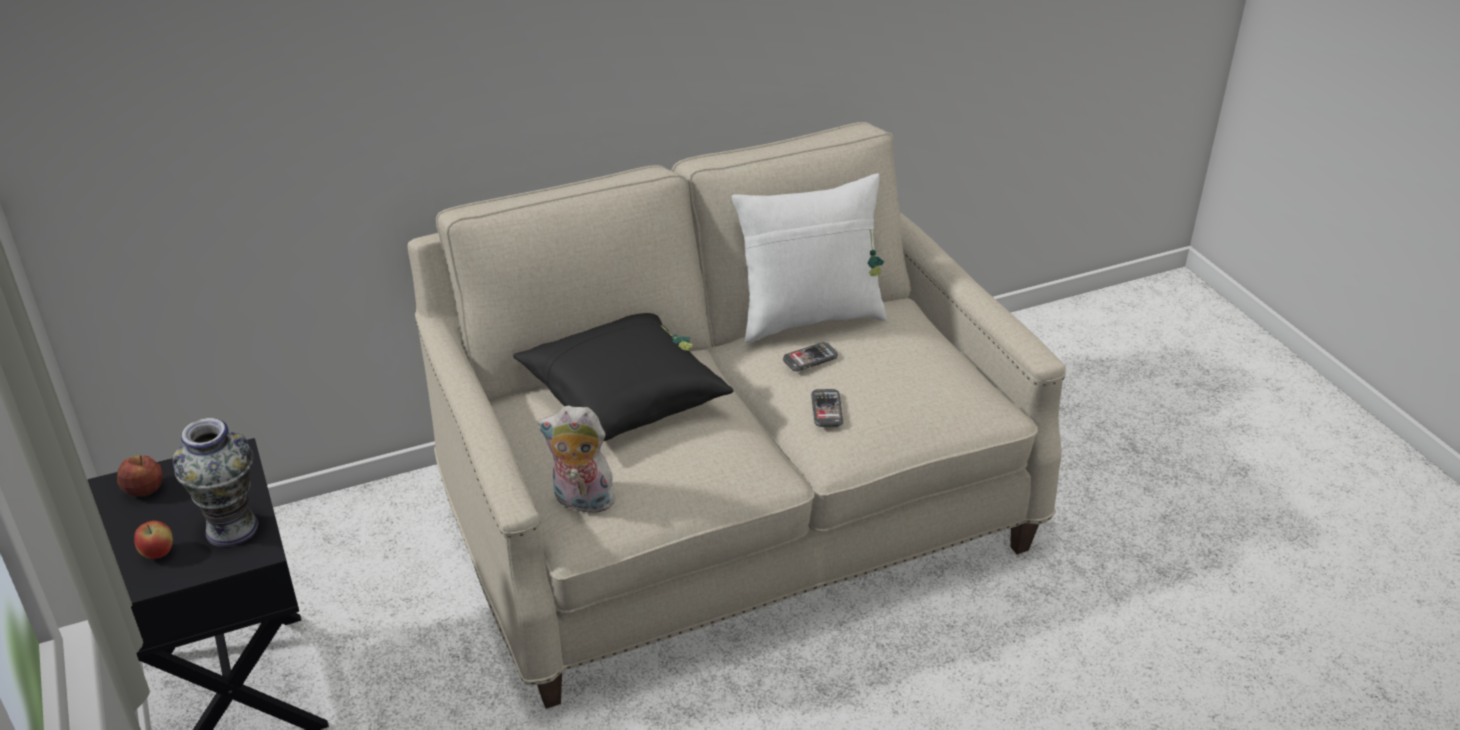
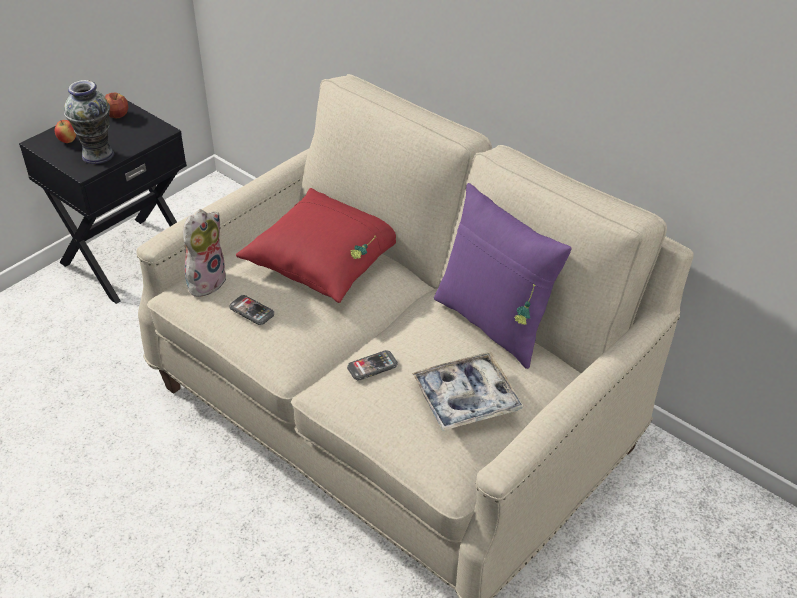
camera: 65 degrees right, 5 degrees up
black pillow [513,313,733,441] -> red pillow [236,188,396,303]
plush toy [537,406,619,513] -> plush toy turned 45 degrees clockwise [183,209,226,297]
white pillow [732,173,887,343] -> purple pillow [434,183,572,369]
phone [783,342,838,372] -> phone moved to [229,295,274,325]
none -> tray [412,352,523,431]

